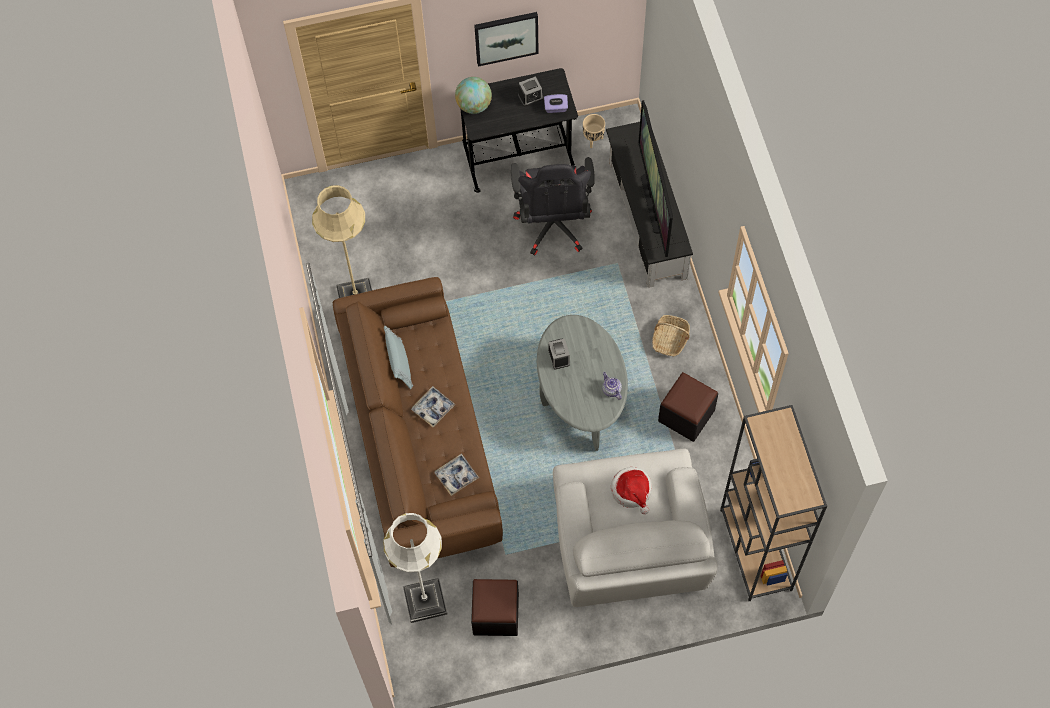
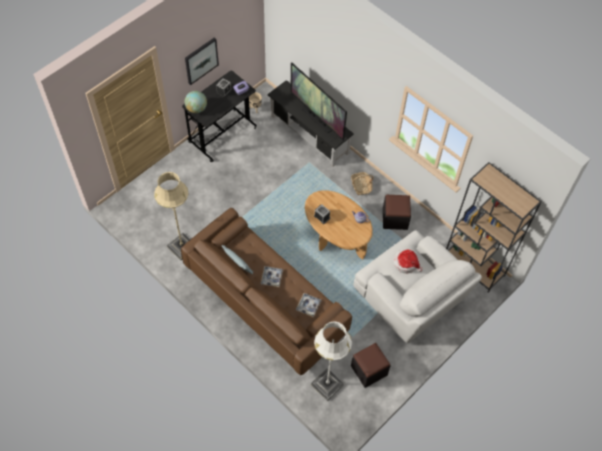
camera: 35 degrees left, 5 degrees down
black office chair [511,157,595,255] -> none
grey coffee table [537,315,628,451] -> brown coffee table [305,190,373,260]

